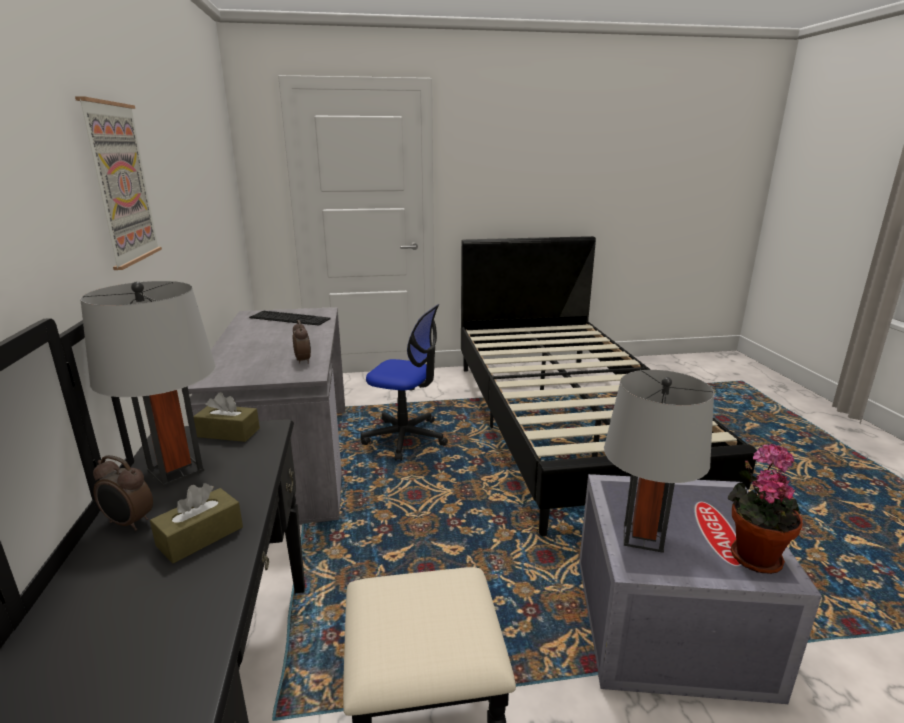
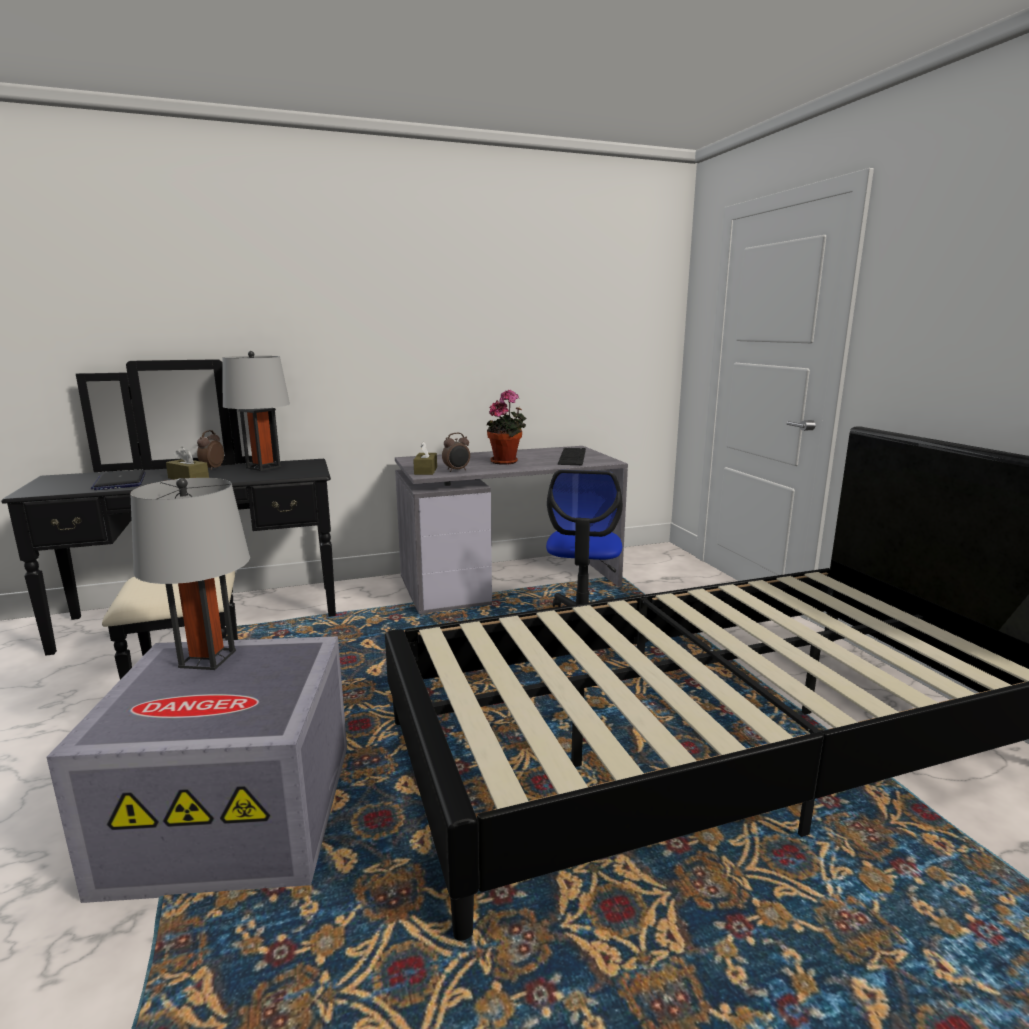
camera: 80 degrees right, 5 degrees down
picture [75,96,162,270] -> none
brown tissue box [193,392,260,442] -> brown tissue box moved to [413,441,437,475]
potted plant [728,444,803,574] -> potted plant moved to [487,390,526,465]
none -> laptop [91,470,146,490]

